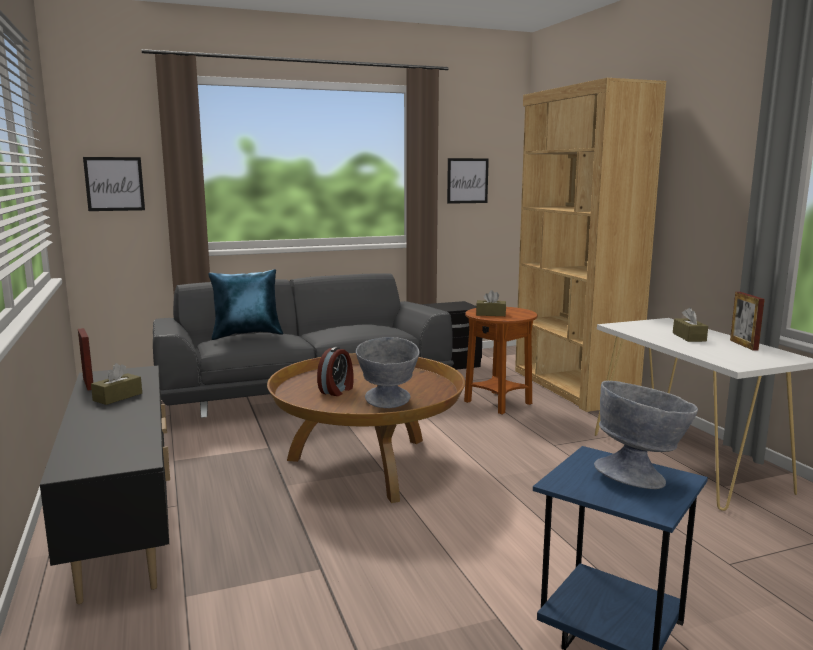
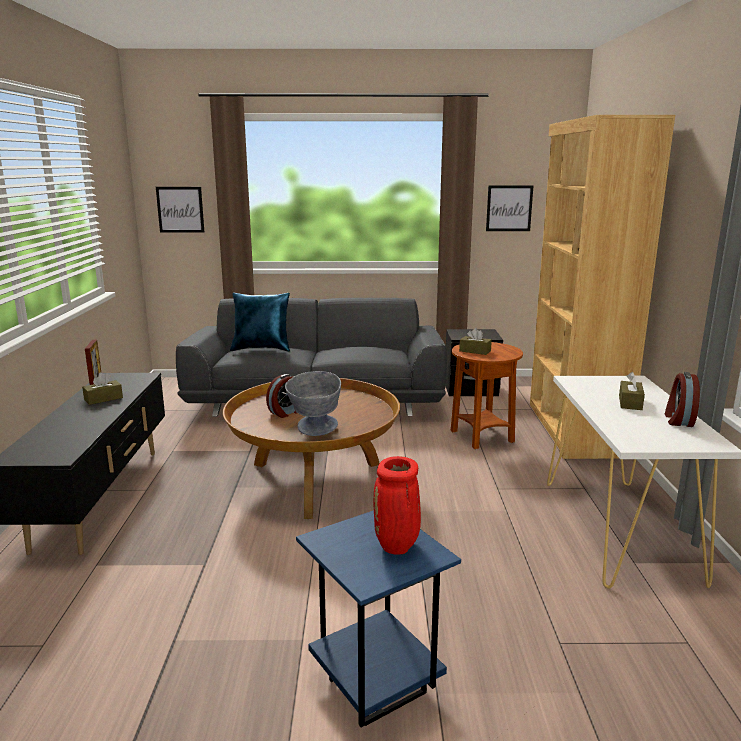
camera: 20 degrees right, 5 degrees up
grey bowl [594,381,698,489] -> red vase [374,456,421,554]
picture frame [730,292,765,351] -> alarm clock [665,372,700,427]

